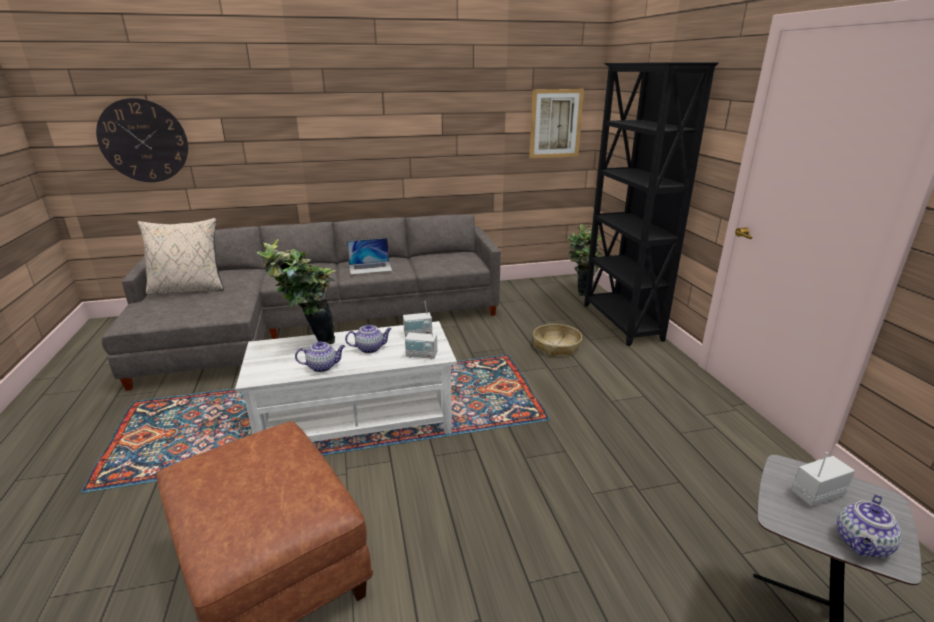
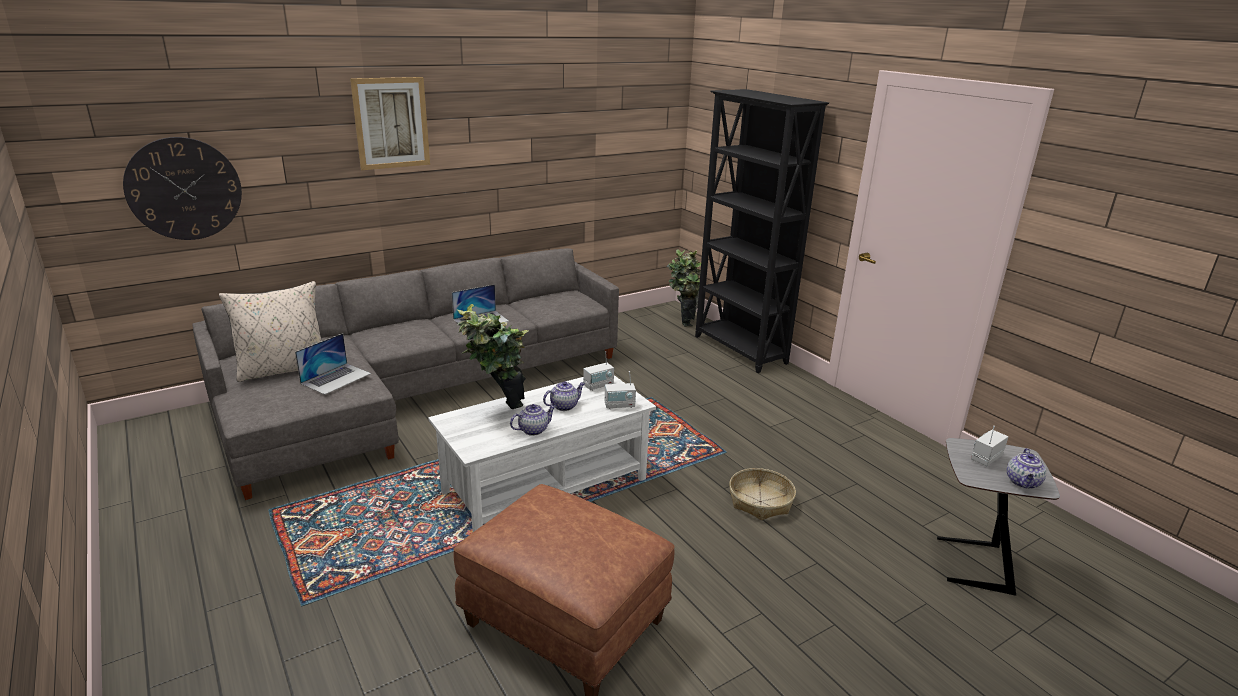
camera: 20 degrees left, 0 degrees up
picture [529,89,584,158] -> picture moved to [350,77,430,170]
basket [533,324,582,356] -> basket moved to [729,468,796,520]
none -> laptop [295,333,371,395]

